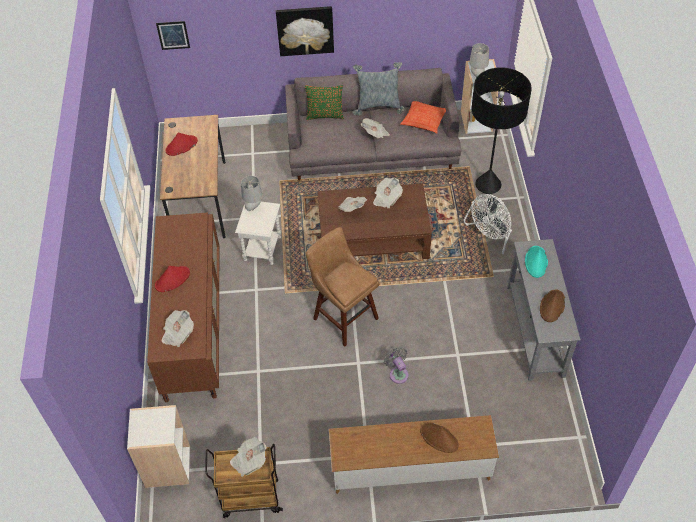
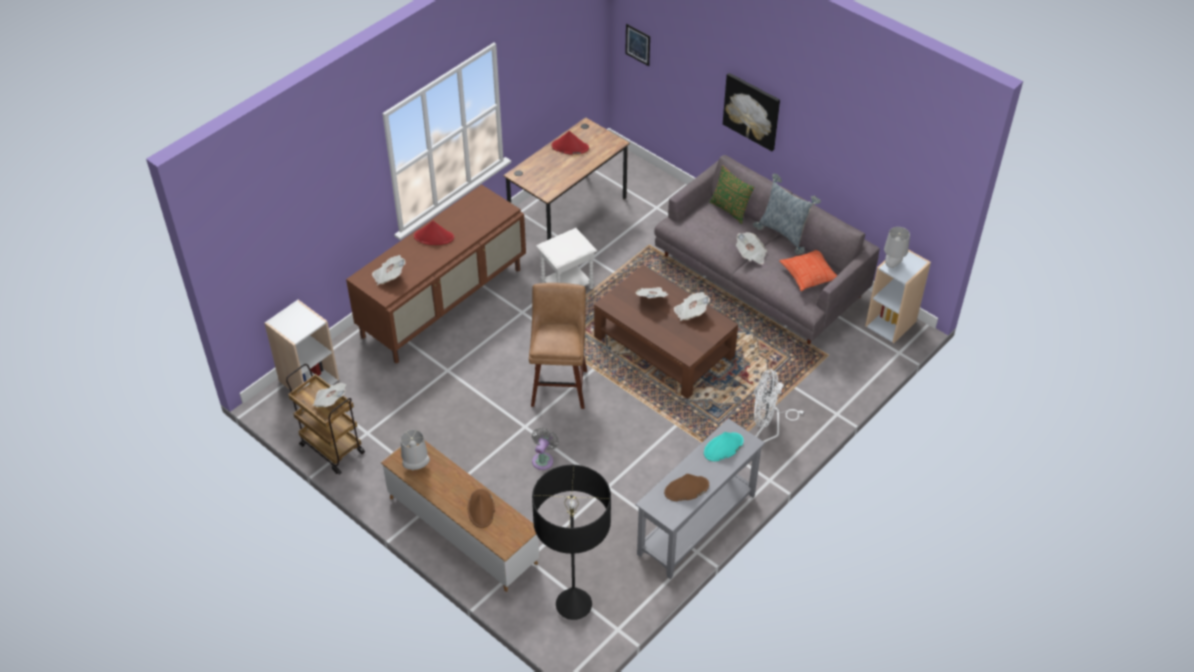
camera: 45 degrees right, 5 degrees down
grey table lamp [241,176,262,211] -> grey table lamp moved to [401,430,430,471]
black floor lamp [472,67,532,194] -> black floor lamp moved to [532,465,611,620]

